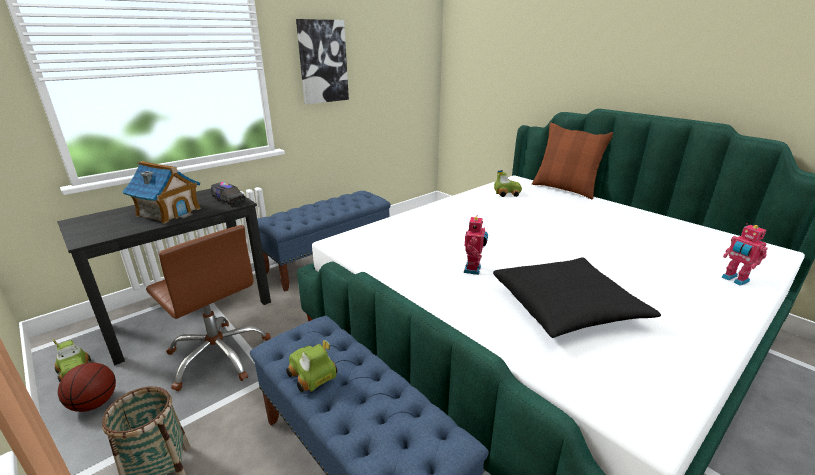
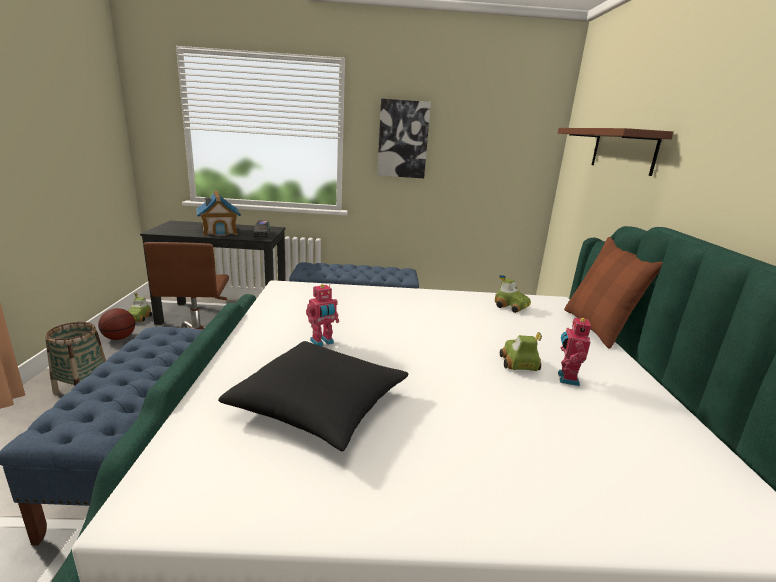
camera: 40 degrees right, 5 degrees down
toy car [286,340,337,392] -> toy car moved to [500,332,542,371]
toy robot [721,223,767,286] -> toy robot moved to [558,316,591,386]
none -> brown shelf [558,128,674,176]

